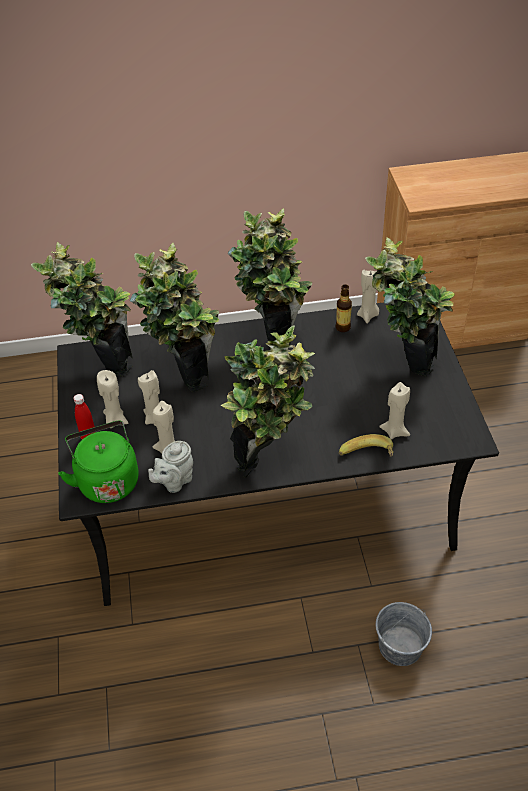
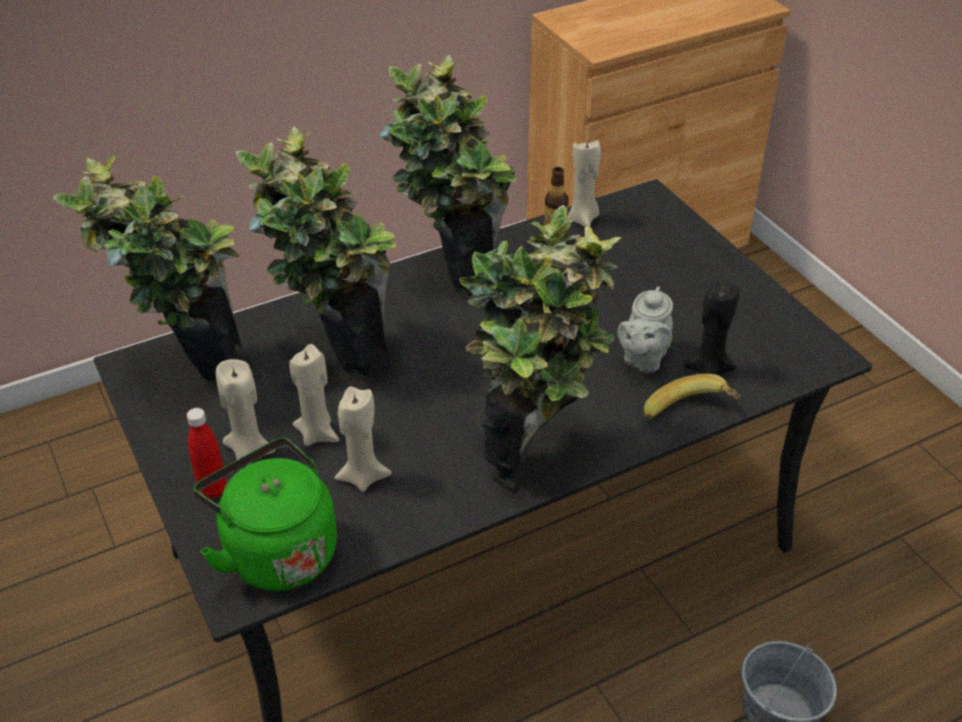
camera: 20 degrees left, 5 degrees down
grey teapot [148,441,193,493] -> grey teapot moved to [617,286,673,373]
potted plant [365,237,455,377] -> none
beige candle [379,382,410,440] -> black candle [684,281,739,375]

